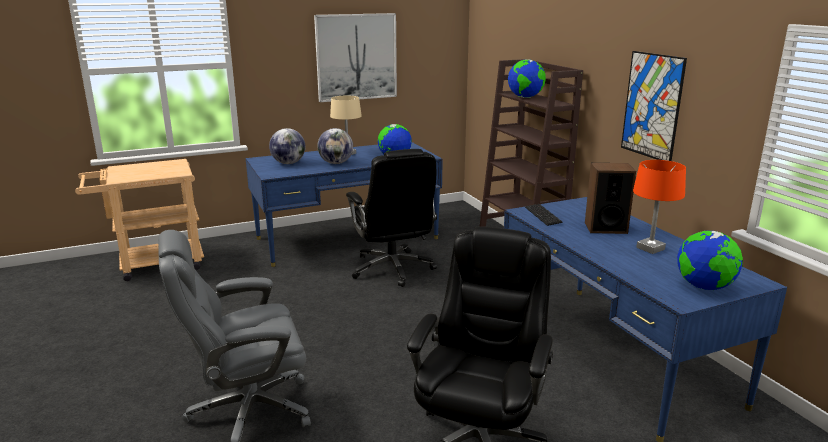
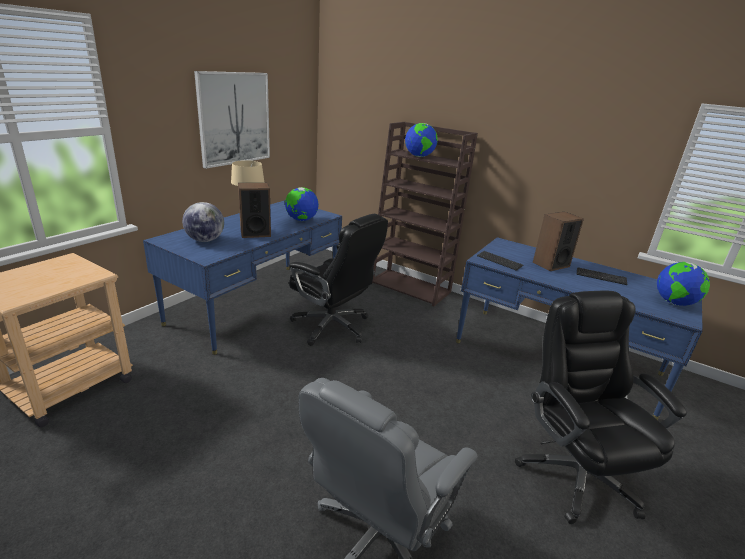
camera: 35 degrees left, 5 degrees up
globe [317,128,353,164] -> speaker [238,183,271,238]
picture [621,51,687,161] -> none
orange table lamp [633,160,686,254] -> keyboard [577,267,627,285]

